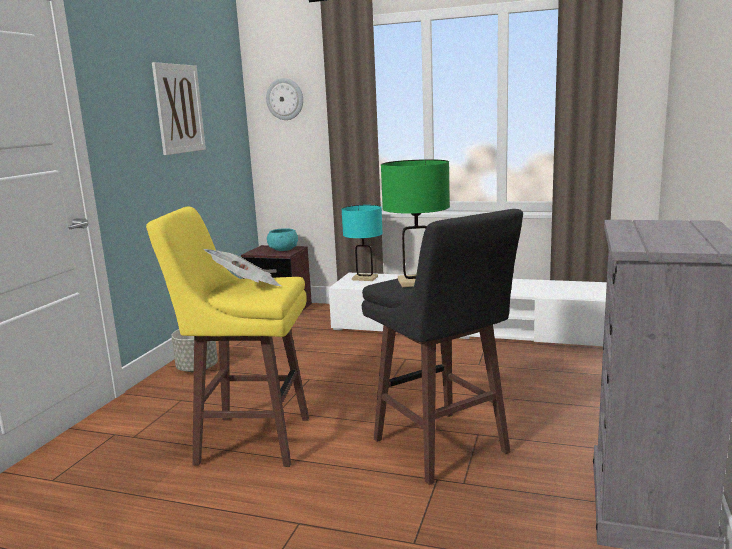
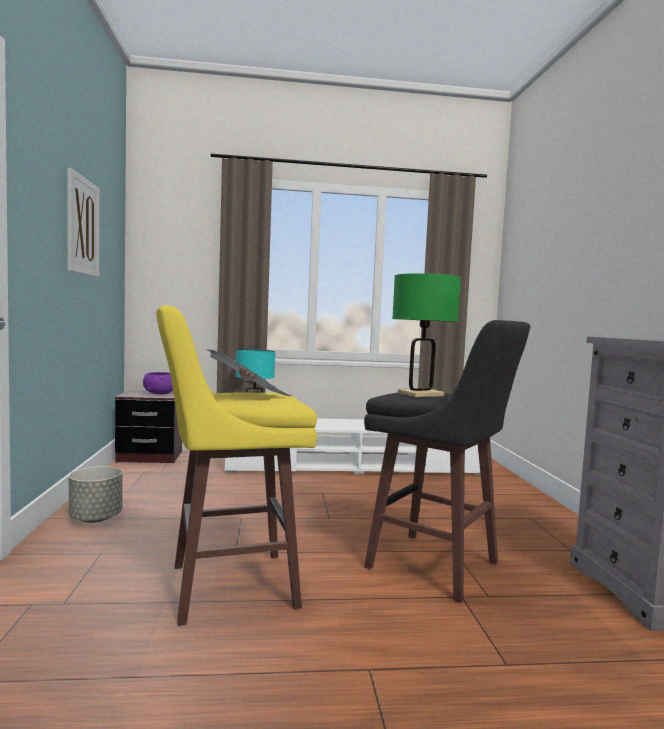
camera: 25 degrees left, 10 degrees down
wall clock [266,78,303,120] -> none
turquoise bowl [267,228,298,251] -> purple bowl [143,372,173,394]

